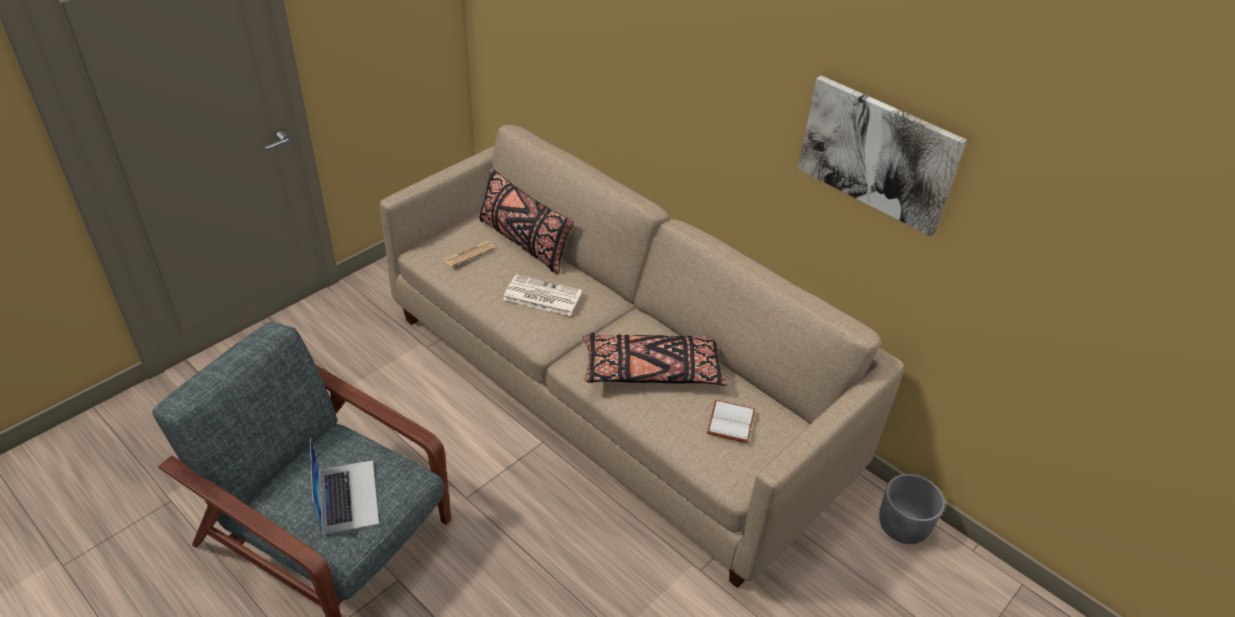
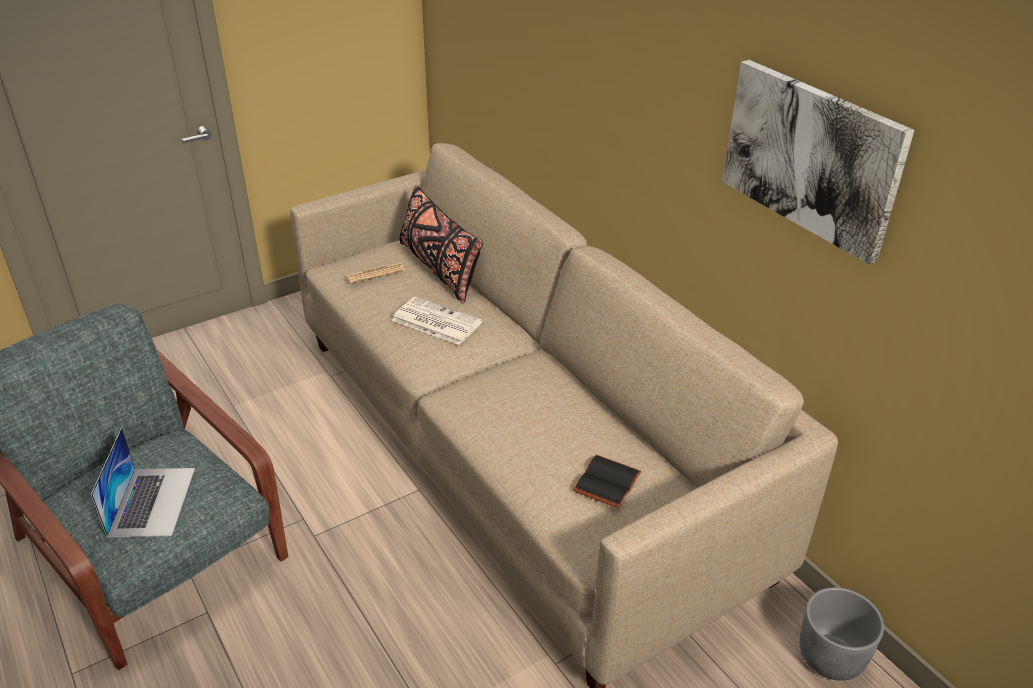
camera: 15 degrees right, 5 degrees down
black pillow [583,333,728,386] -> none
white book [707,400,755,443] -> black book [573,455,641,508]

